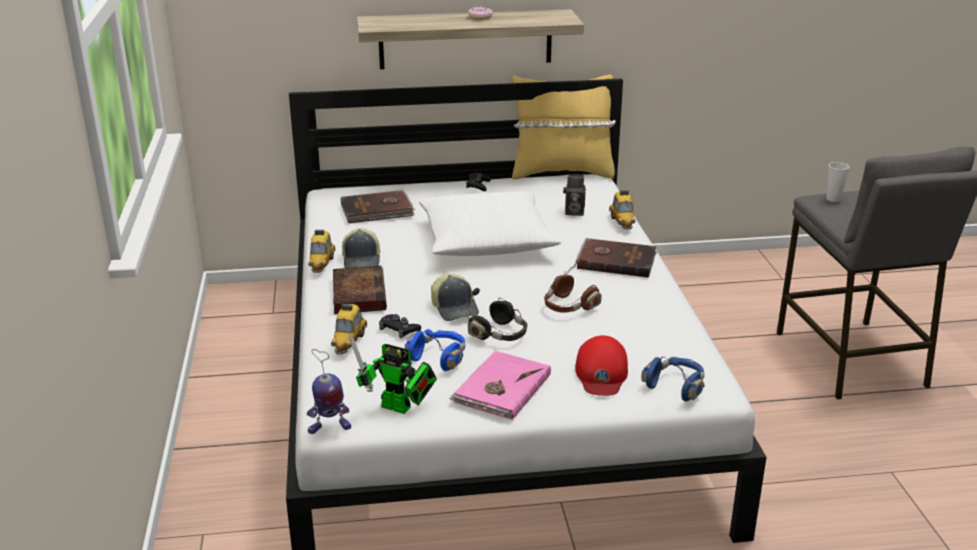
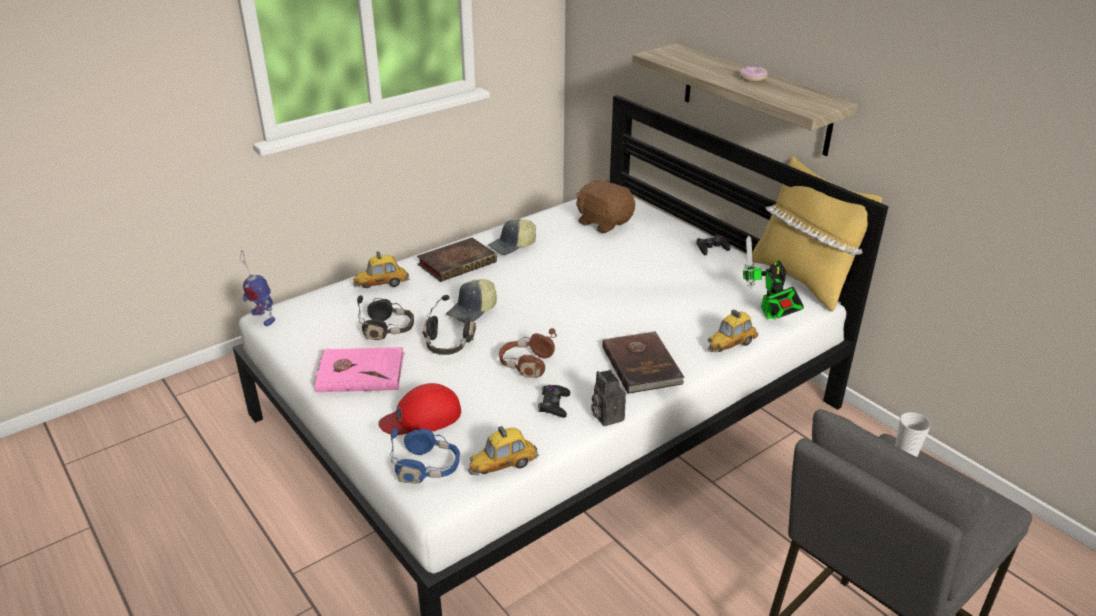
camera: 60 degrees right, 5 degrees up
toy car [308,230,335,273] -> toy car moved to [468,426,539,475]
brown book [341,190,415,223] -> brown plush toy [576,178,635,234]
toy robot [349,334,437,414] -> toy robot moved to [743,235,804,319]
black game controller [379,314,421,338] -> black game controller moved to [538,385,570,418]
blue headphones [405,329,465,371] -> black headphones [357,295,414,340]
white pillow [419,191,561,256] -> none
camera [563,174,586,216] -> camera moved to [591,370,626,426]

